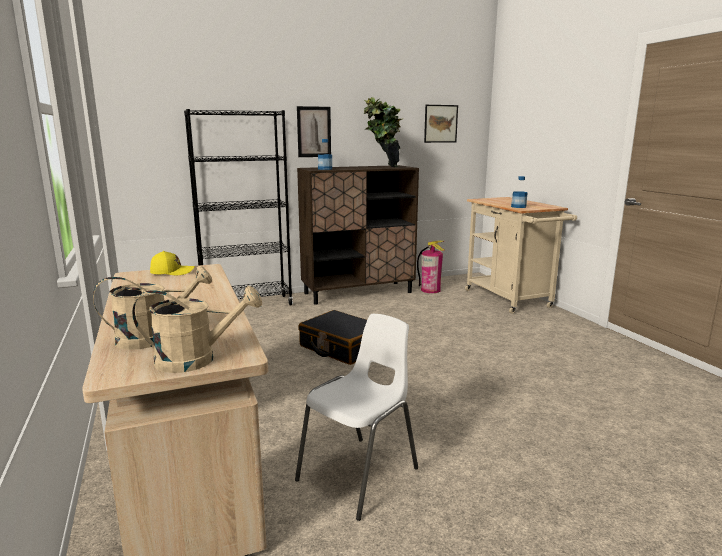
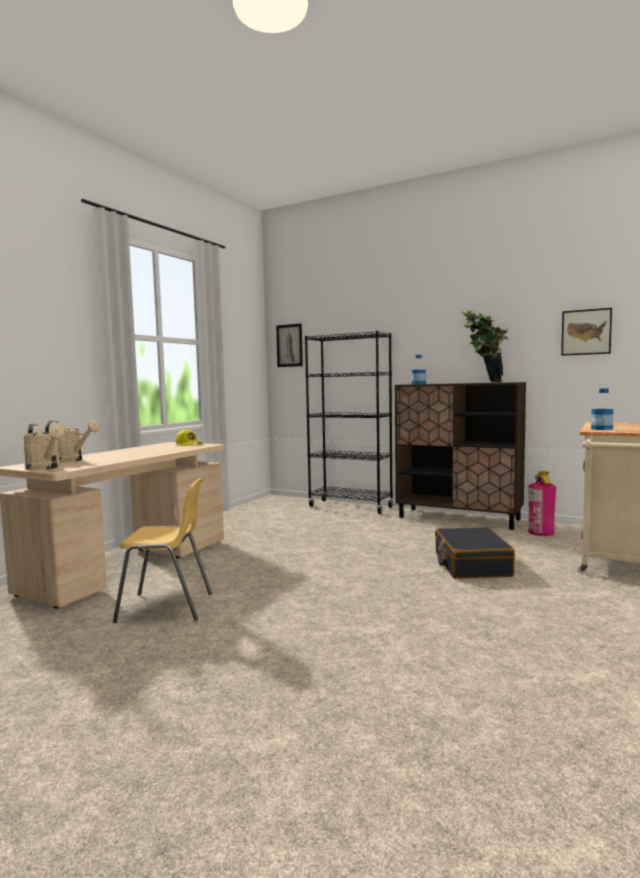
camera: 50 degrees right, 10 degrees down
white chair [295,314,418,521] -> yellow chair [113,478,212,623]
picture [297,106,331,157] -> picture moved to [276,323,303,367]
black suitcase [298,310,367,365] -> black suitcase moved to [435,527,515,579]

